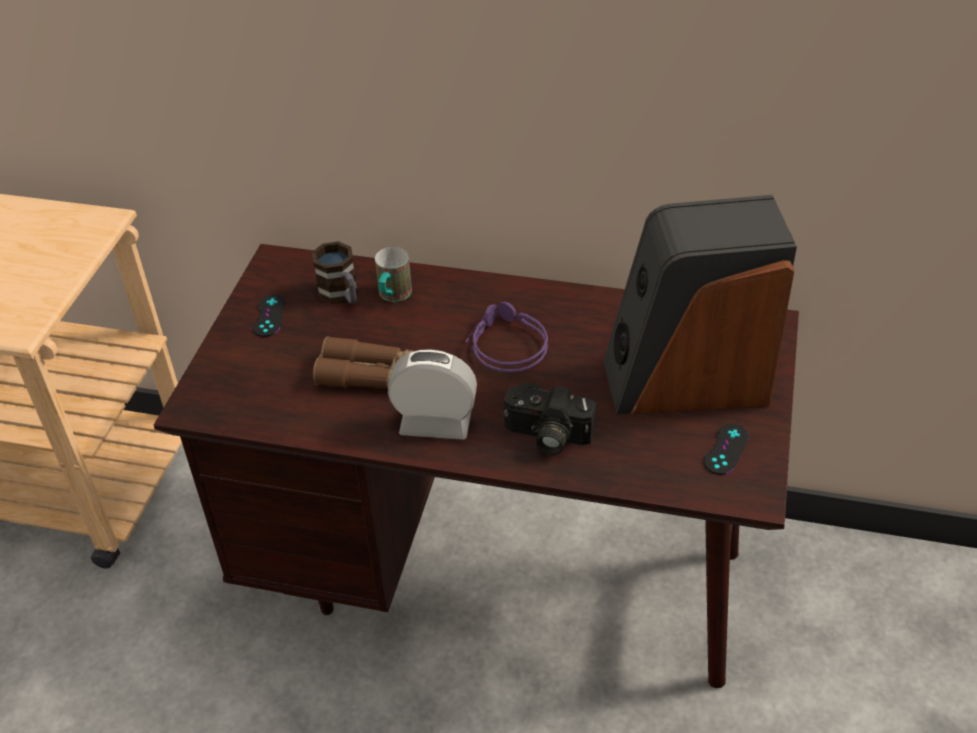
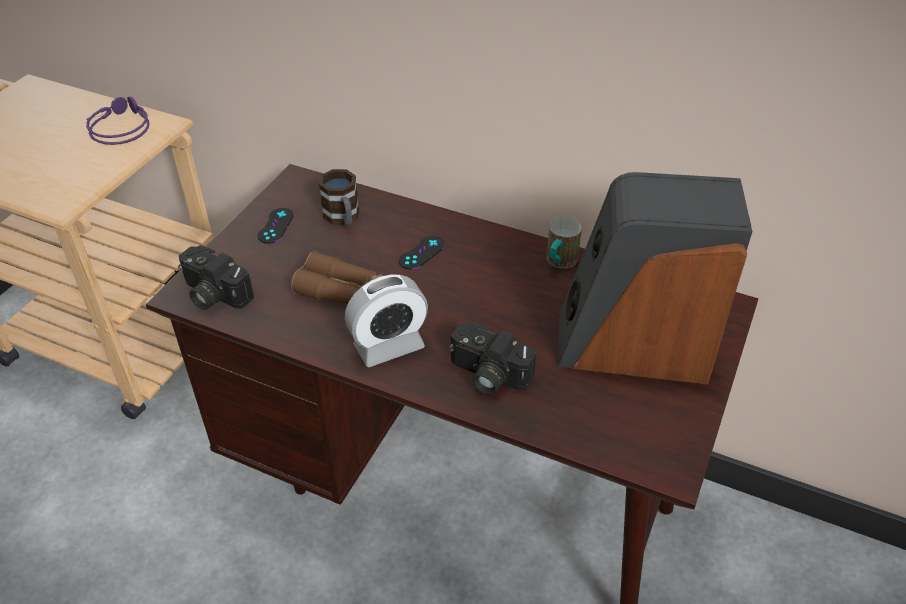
camera: 10 degrees right, 0 degrees up
mug [375,247,412,302] -> mug moved to [546,216,582,269]
alarm clock [388,349,477,440] -> alarm clock turned 135 degrees clockwise [345,275,428,367]
purple headphones [466,301,548,373] -> purple headphones moved to [86,96,150,145]
black game controller [704,424,749,475] -> black game controller moved to [399,236,445,270]
none -> camera [178,245,254,310]

